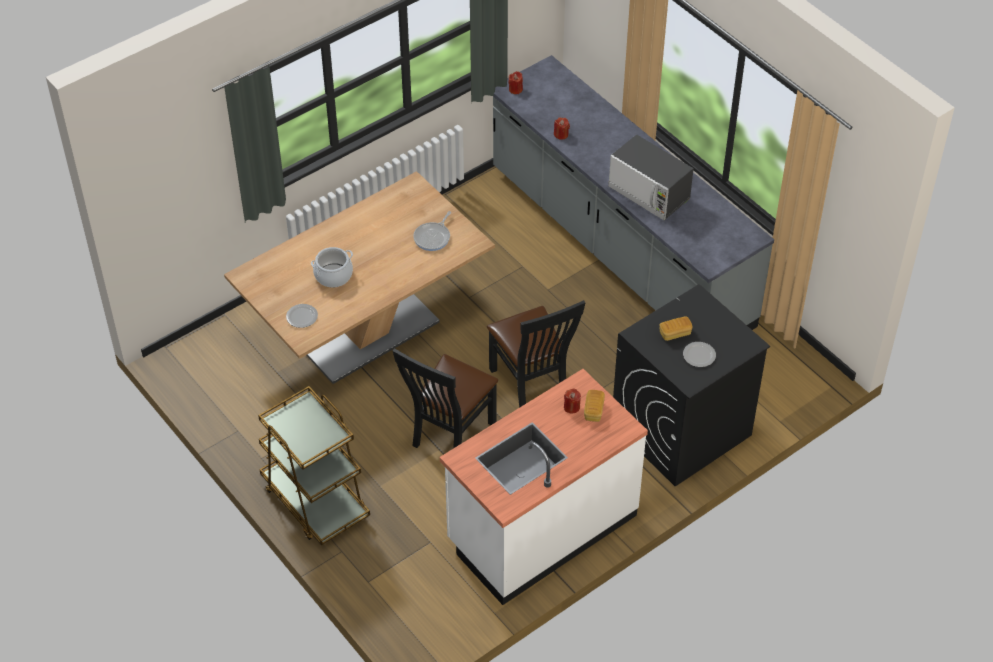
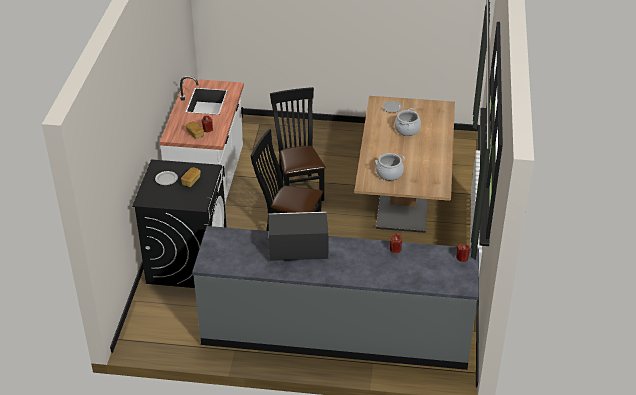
camera: 135 degrees right, 10 degrees down
brown cart [258,386,370,545] -> none
frying pan [413,211,451,251] -> cooking pot [375,153,405,180]

